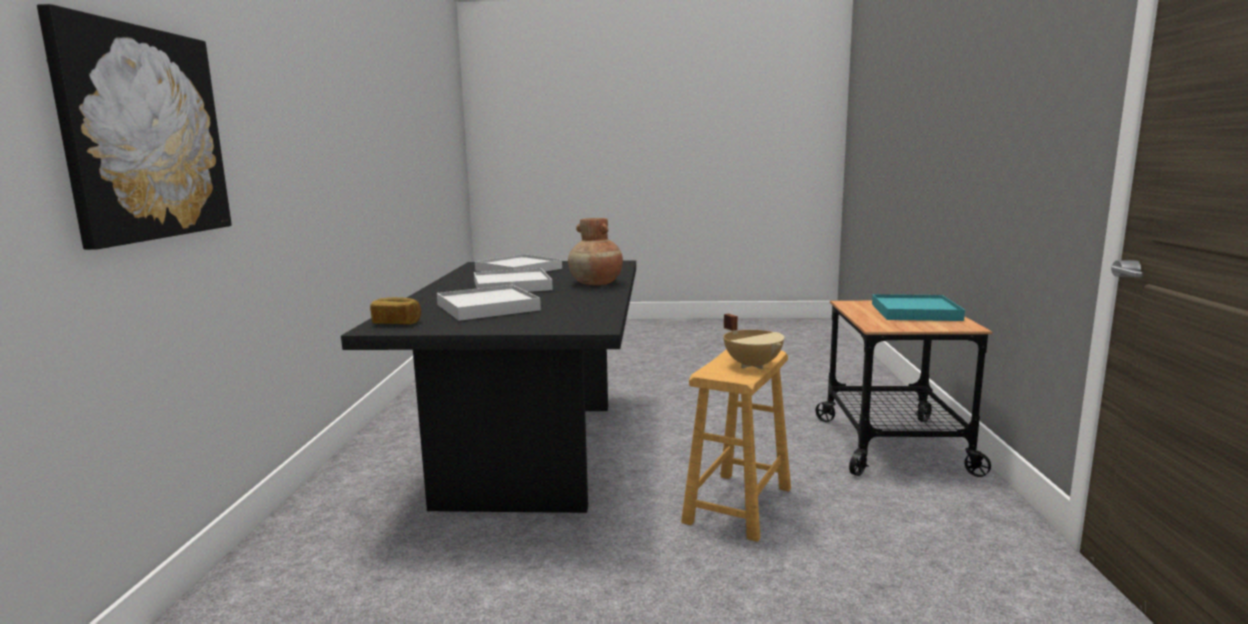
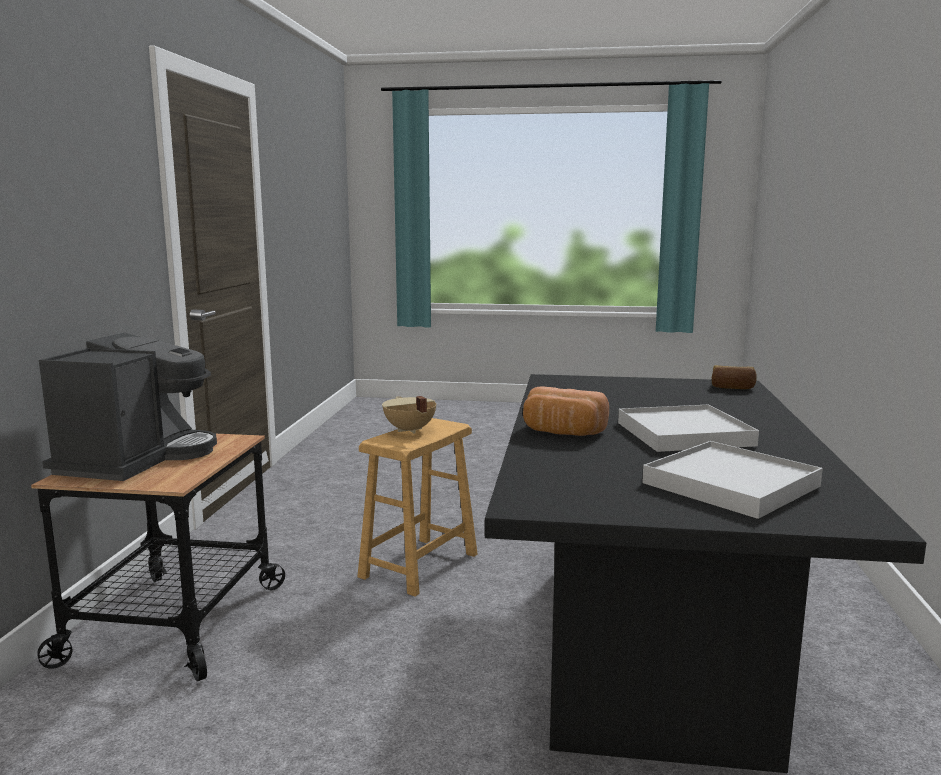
camera: 175 degrees left, 0 degrees up
picture [37,4,232,250] -> none
white tray [437,285,541,321] -> none
brown vase [568,218,623,285] -> bread [523,387,609,436]
turquoise tray [872,294,965,321] -> coffee machine [39,332,217,481]

